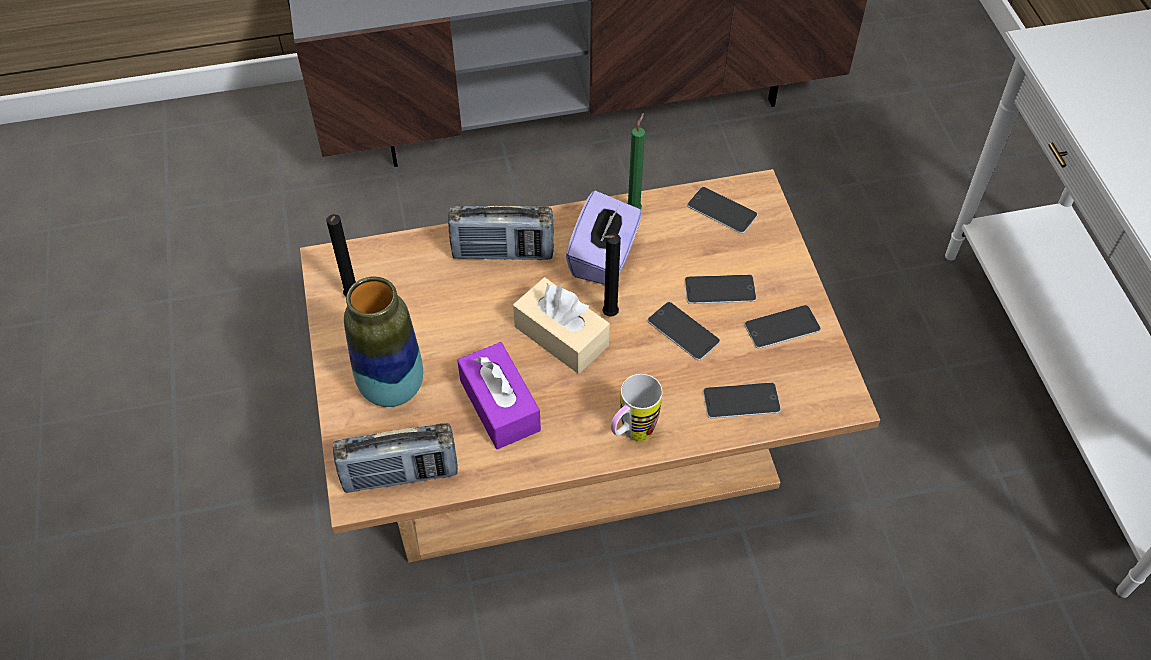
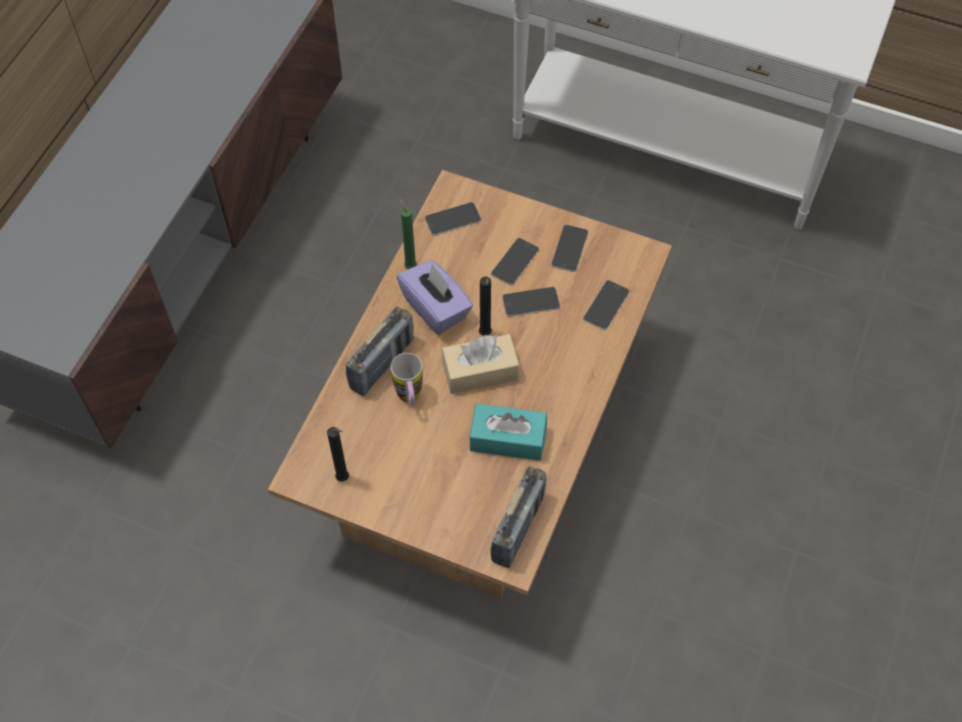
camera: 55 degrees left, 5 degrees up
vase [344,277,423,407] -> none
purple tissue box [457,342,541,449] -> turquoise tissue box [470,403,547,461]
mug [611,374,662,441] -> mug moved to [391,353,423,405]

